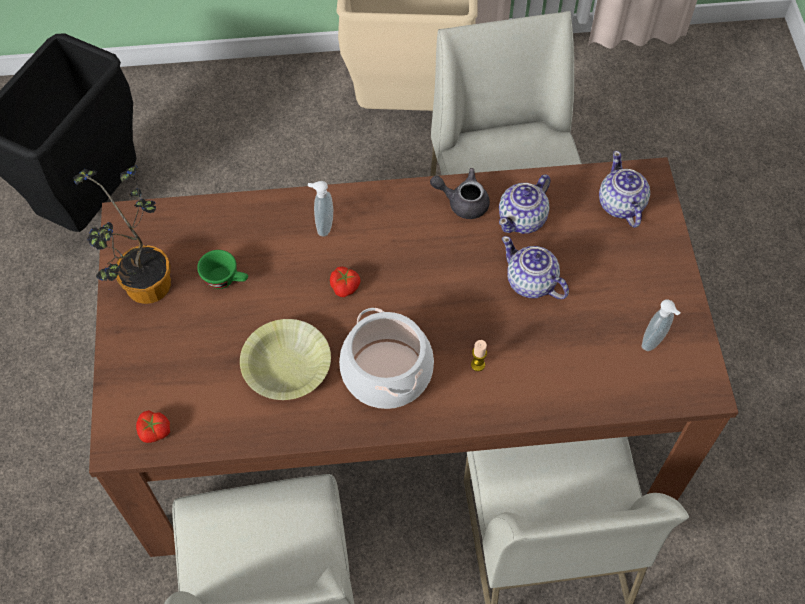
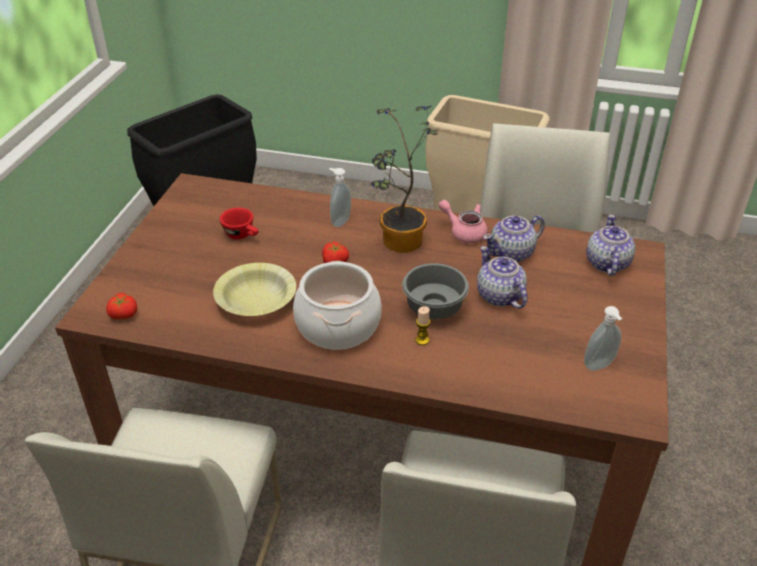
camera: 20 degrees right, 20 degrees down
potted plant [73,165,171,304] -> potted plant moved to [371,106,438,253]
green cup [197,250,248,289] -> red cup [220,208,259,240]
grey teapot [430,168,490,219] -> pink teapot [438,200,488,243]
none -> grey bowl [402,263,469,319]

